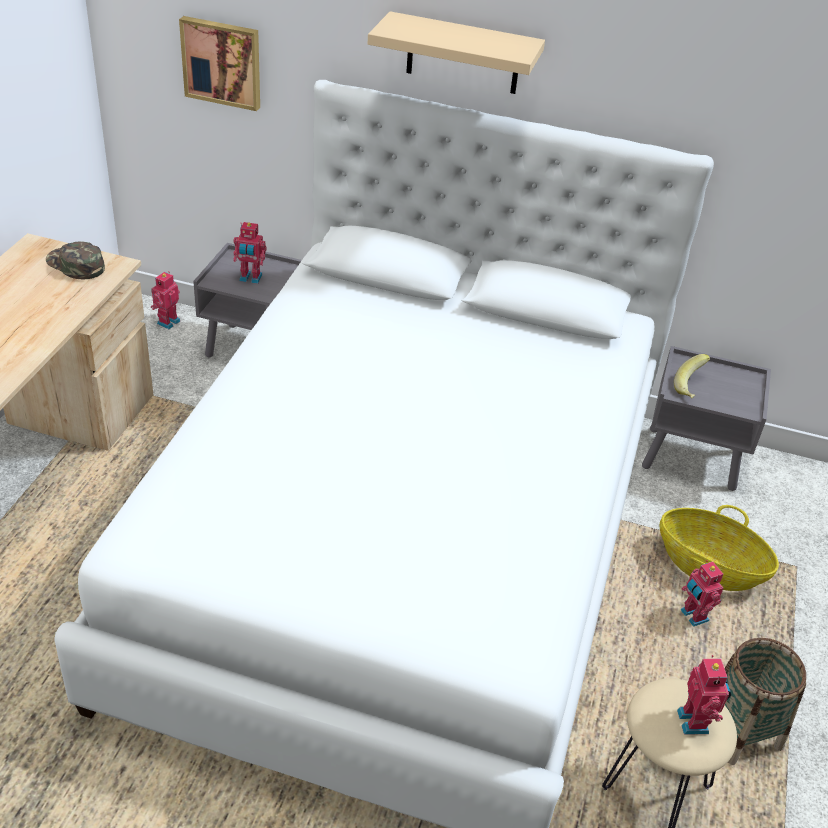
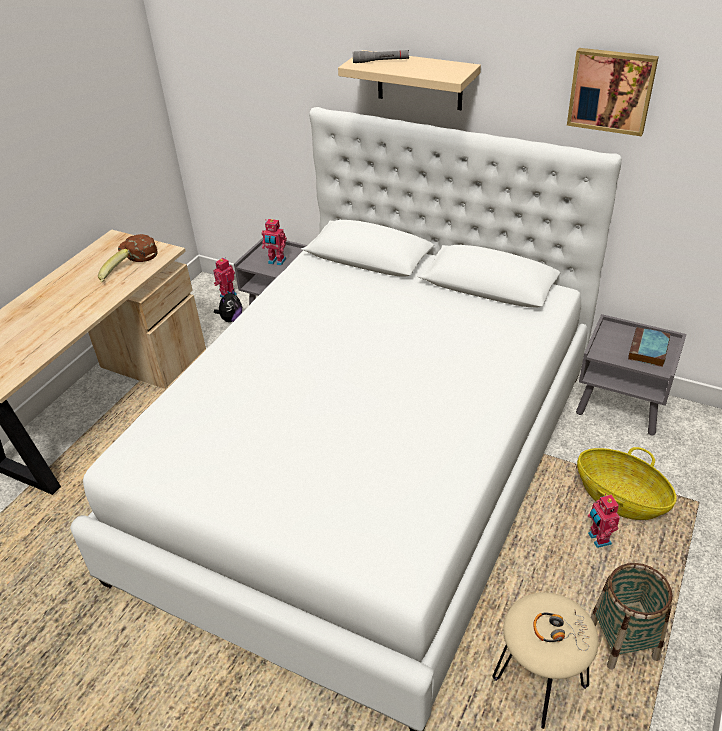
camera: 15 degrees right, 0 degrees up
green cap [46,241,105,279] -> brown cap [118,234,158,262]
picture [179,16,260,111] -> picture moved to [567,48,659,136]
banana [674,354,710,398] -> banana moved to [98,249,130,282]
toy robot [677,655,731,735] -> headphones [533,610,590,651]
none -> plush toy [214,289,242,322]
none -> grey flashlight [353,50,409,63]
none -> book [628,327,670,367]

